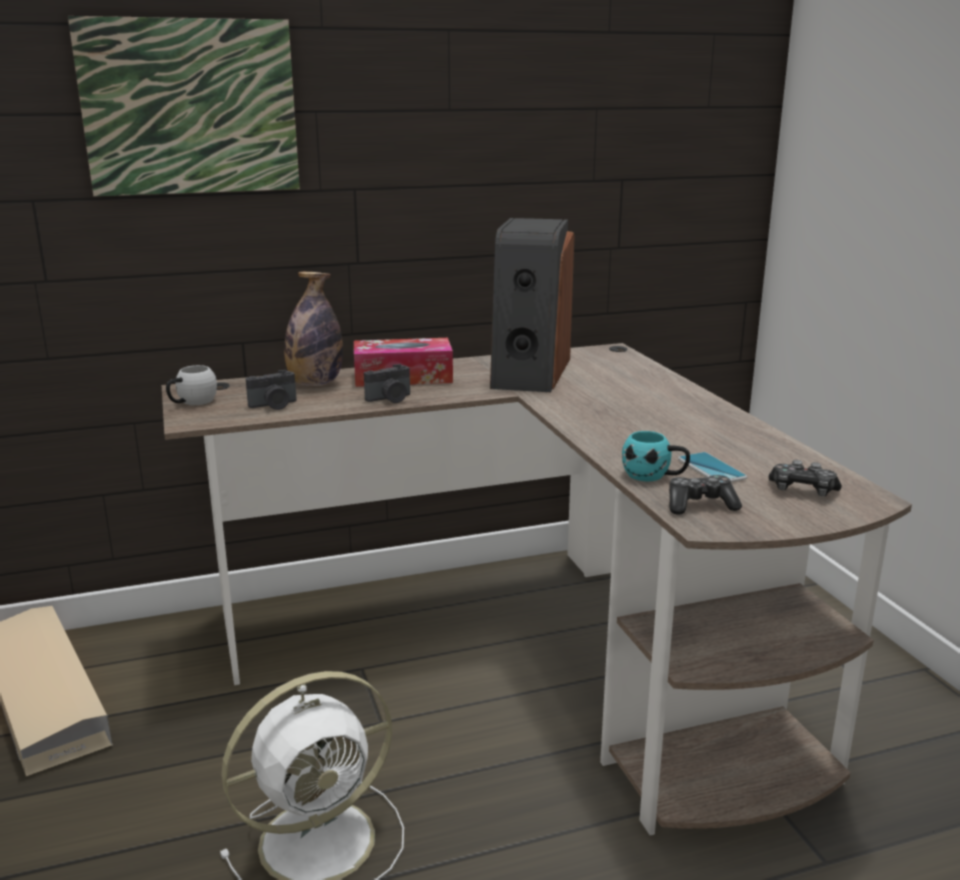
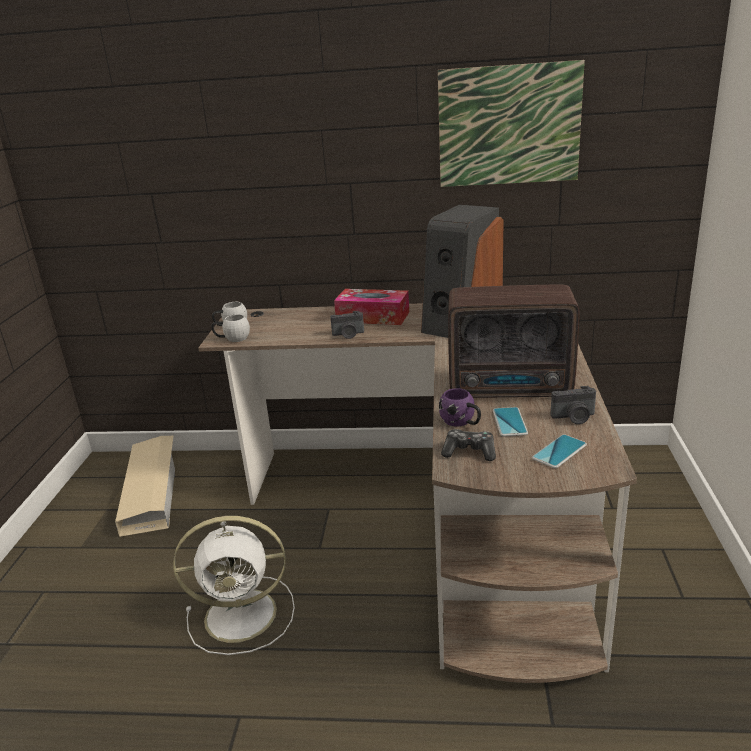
camera: 25 degrees right, 5 degrees up
picture [68,16,300,196] -> picture moved to [438,60,585,187]
camera [246,370,297,410] -> camera moved to [551,386,596,424]
bottle [284,272,343,386] -> none
turquoise mug [622,431,690,481] -> purple mug [439,388,481,427]
game controller [769,460,842,496] -> phone [532,434,587,468]
none -> white mug [211,314,250,342]
none -> radio [448,285,580,398]

